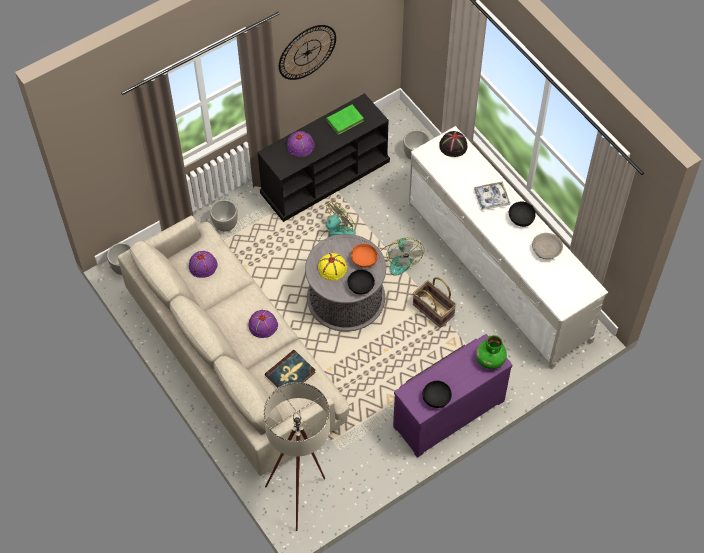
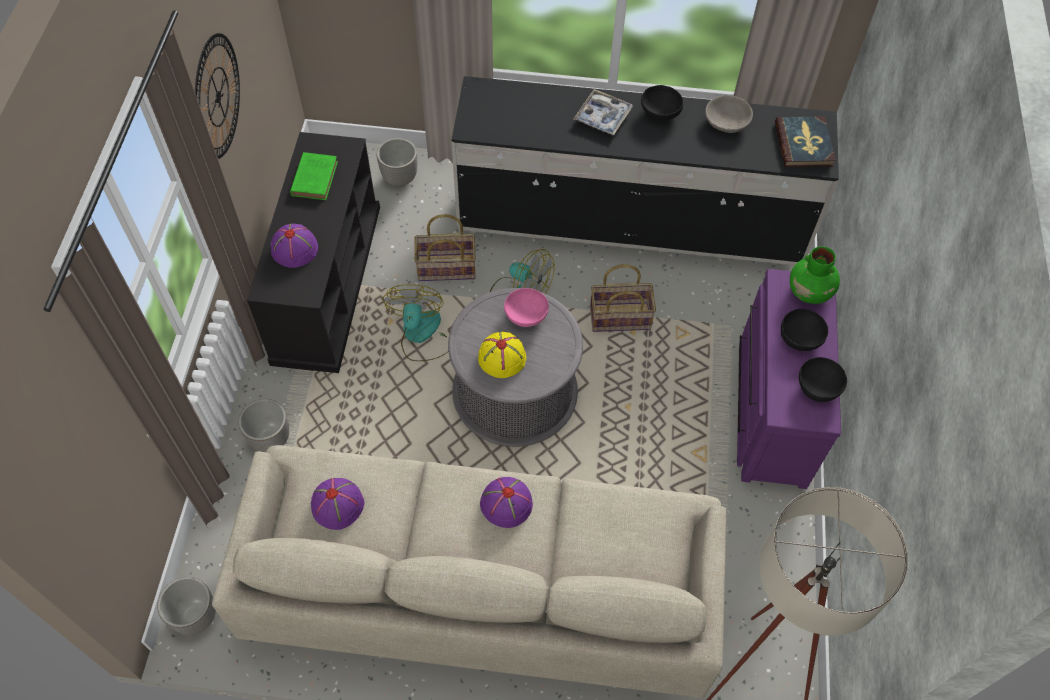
camera: 50 degrees left, 0 degrees up
book [265,350,316,387] -> book moved to [775,116,836,167]
black bowl [347,270,375,295] -> black bowl moved to [781,309,828,351]
orange bowl [351,244,378,268] -> pink bowl [504,288,549,327]
white cabinet [409,126,608,369] -> black cabinet [451,76,839,265]
black hat [439,131,468,157] -> none
none -> basket [415,214,476,281]

